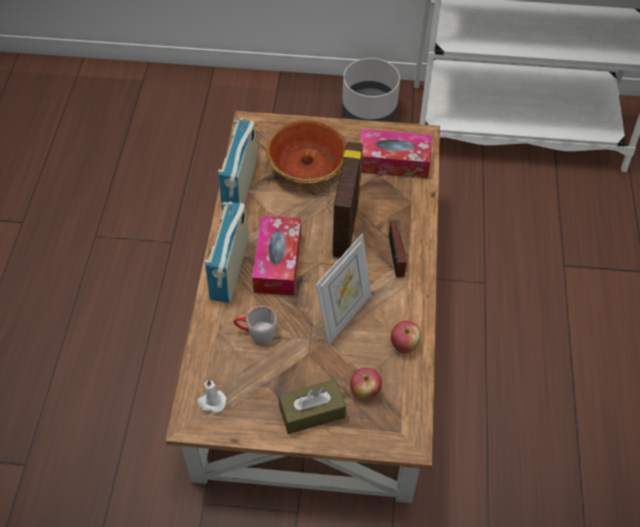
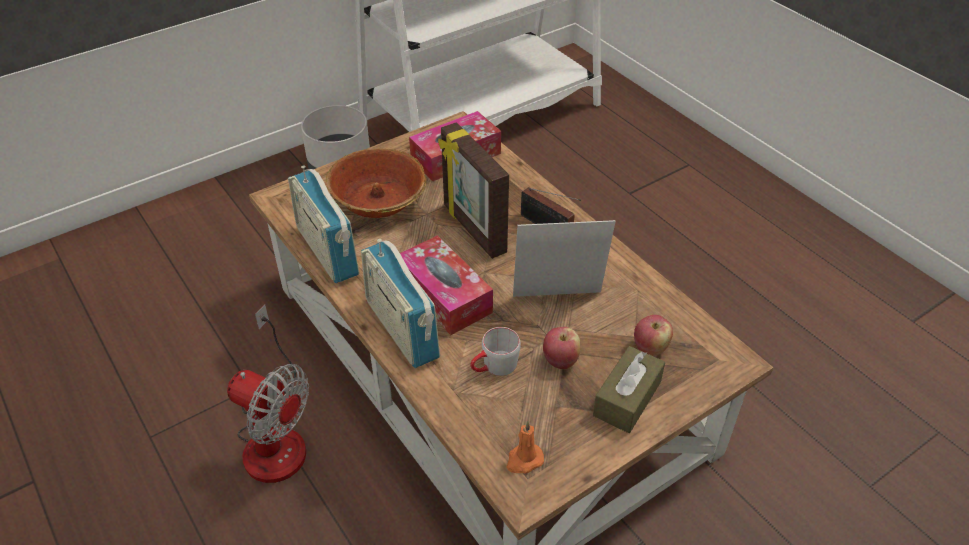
camera: 40 degrees left, 10 degrees down
white candle [197,379,227,413] -> orange candle [507,421,544,473]
picture frame [316,234,371,346] -> picture frame turned 90 degrees counterclockwise [513,220,616,297]
apple [391,321,421,354] -> apple moved to [543,327,580,369]
none -> fan [227,304,309,483]

